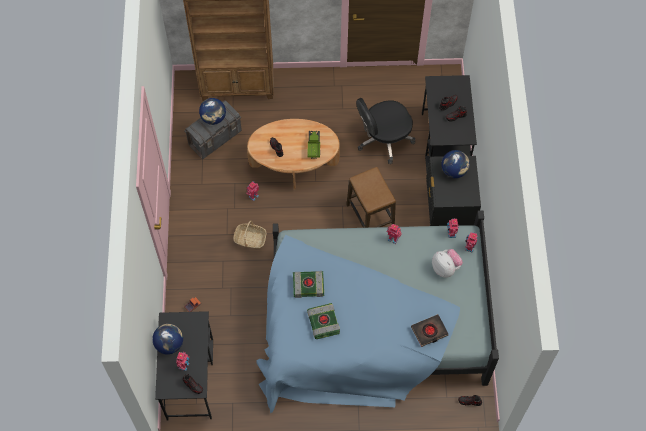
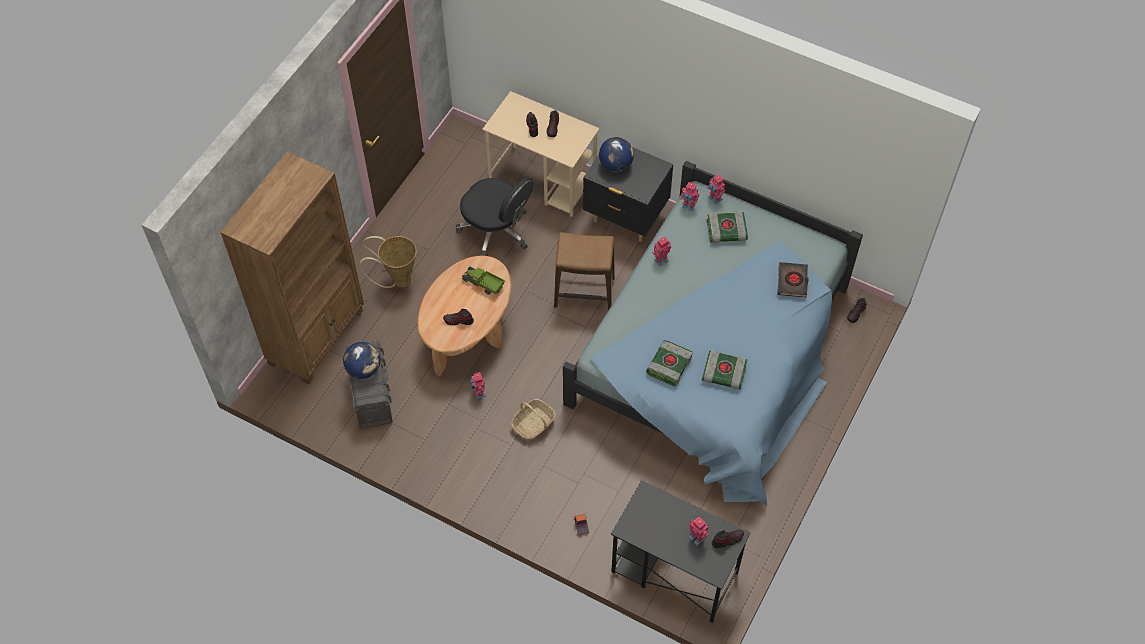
camera: 60 degrees left, 5 degrees down
globe [152,324,183,354] -> none
black office chair [356,98,416,164] -> black office chair turned 60 degrees counterclockwise [456,176,533,256]
black desk [422,75,477,172] -> beige desk [482,91,600,217]
plush toy [432,249,463,278] -> book [707,211,748,243]
none -> basket [359,236,417,288]

